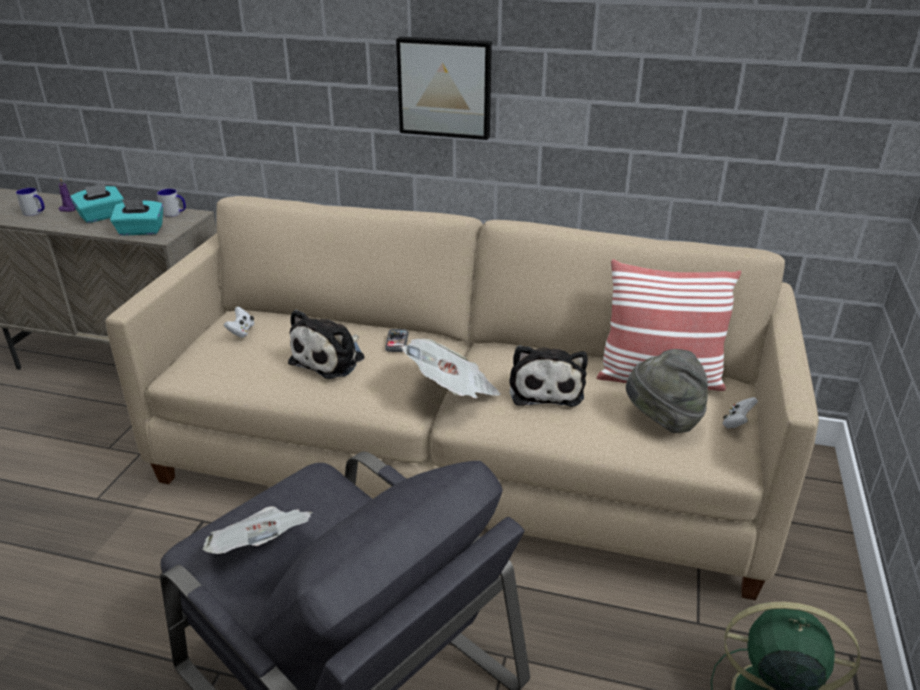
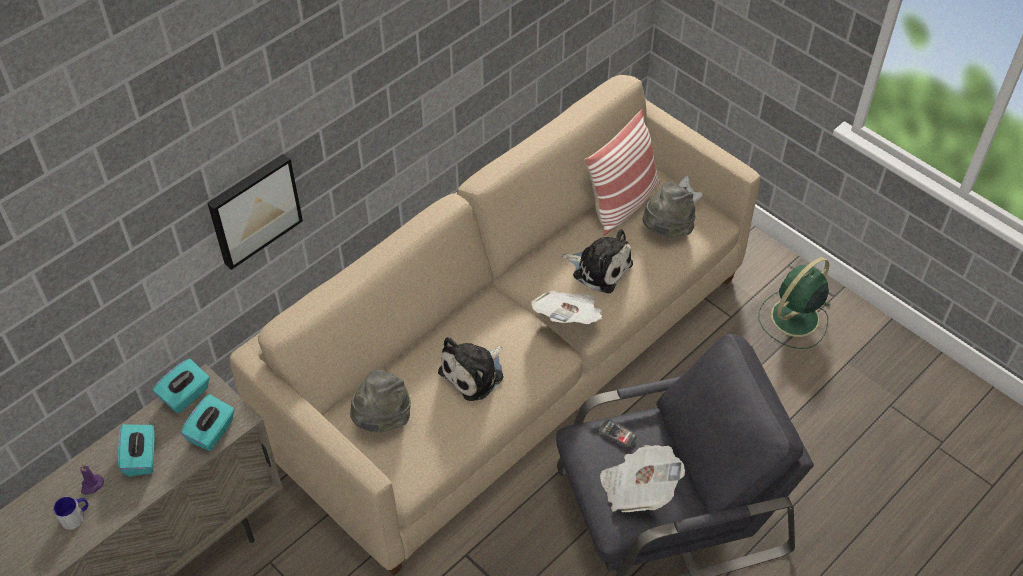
camera: 60 degrees left, 20 degrees up
mug [157,189,186,217] -> turquoise tissue box [153,359,210,413]
white game controller [224,306,254,338] -> grey hat [350,370,411,432]
plush toy [288,309,365,379] -> plush toy turned 75 degrees clockwise [438,337,503,401]
phone [385,329,409,352] -> phone moved to [599,420,637,447]
picture [396,37,492,140] -> picture moved to [207,154,303,270]

